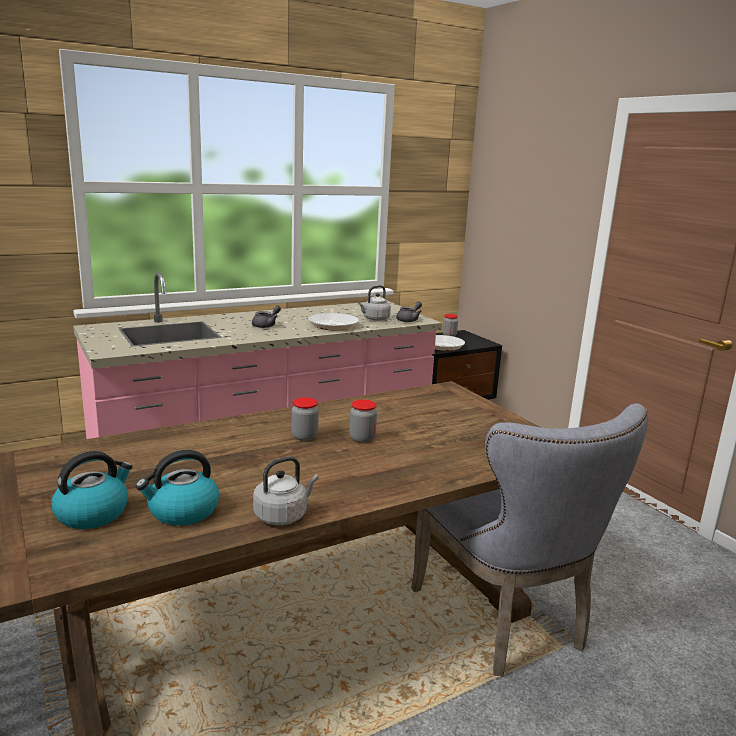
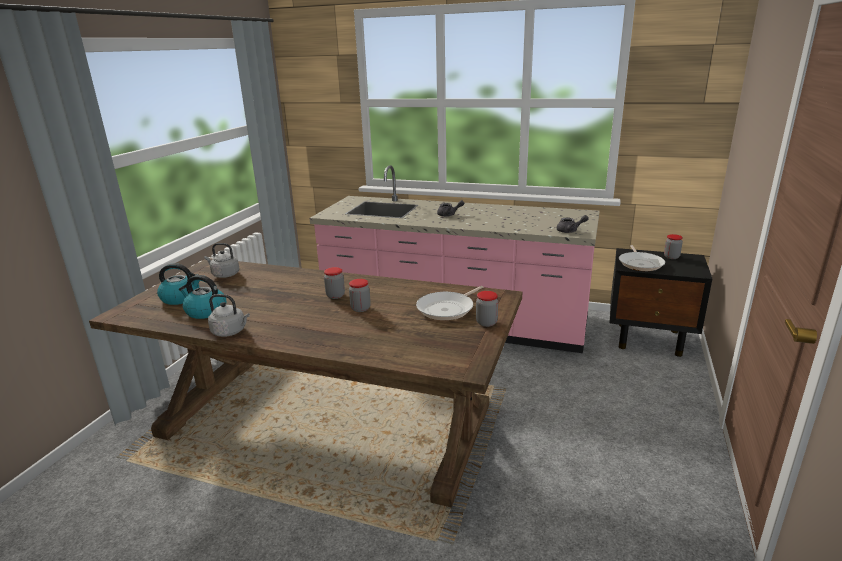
camera: 50 degrees right, 5 degrees up
frying pan [308,308,359,330] -> frying pan moved to [416,286,483,320]
grey kettle [358,285,391,321] -> grey kettle moved to [204,243,239,278]
grey chair [411,403,648,677] -> none
none -> jar [476,291,498,327]

